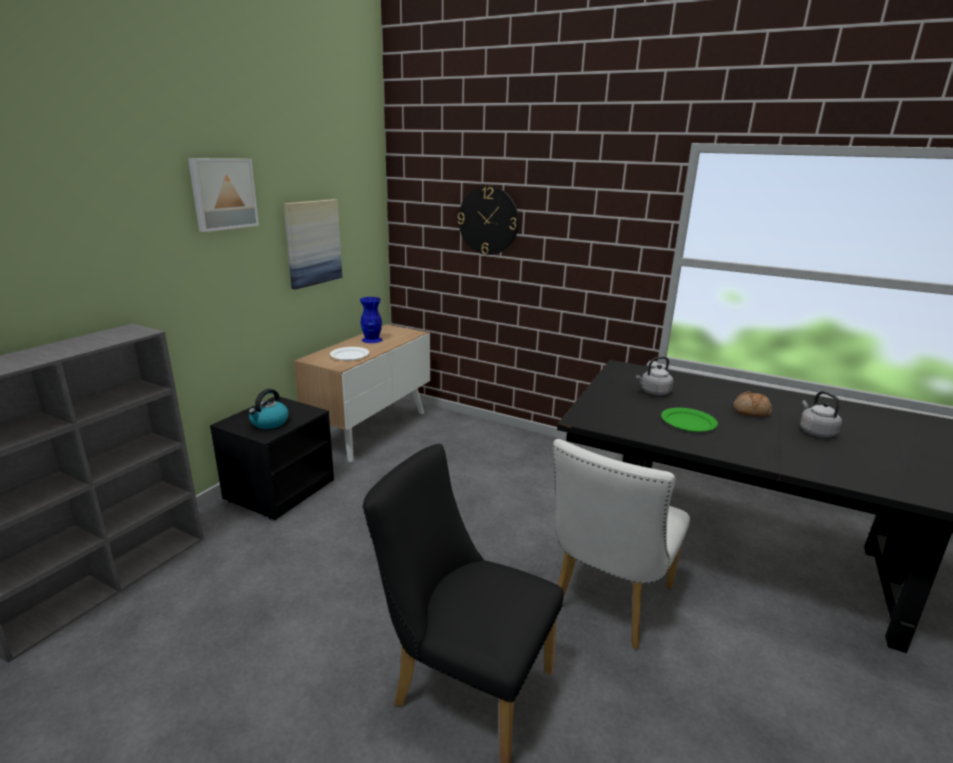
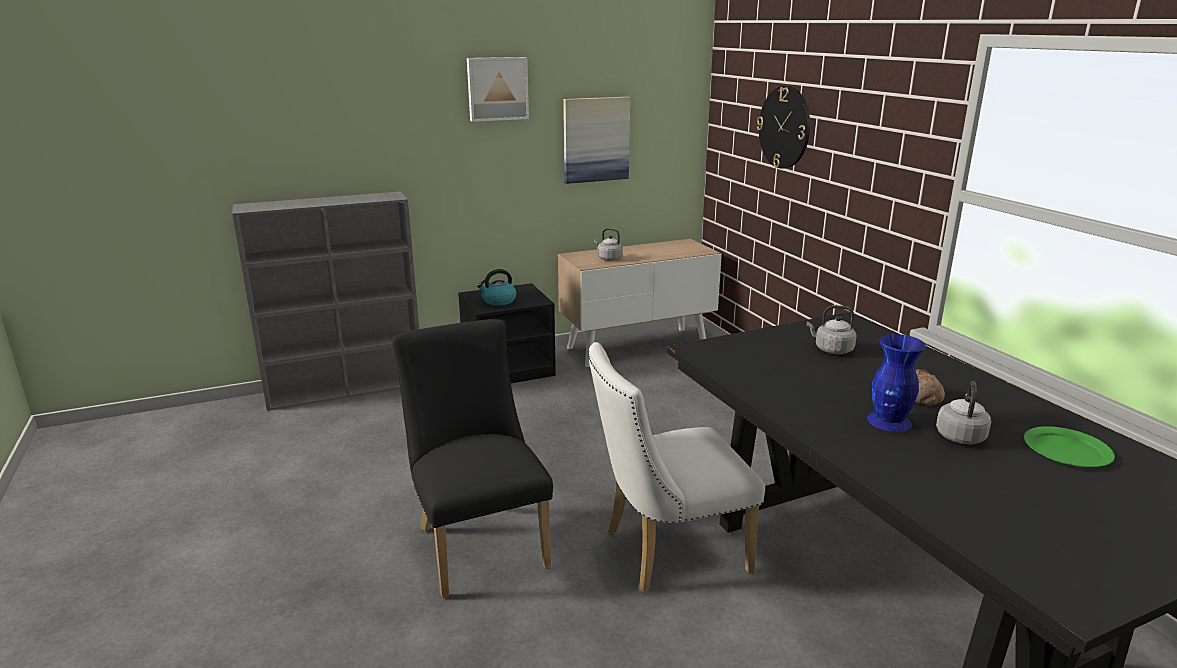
camera: 40 degrees right, 0 degrees up
white plate [330,347,369,361] -> grey kettle [594,228,623,261]
blue vase [360,297,383,343] -> blue vase moved to [867,334,926,432]
green plate [661,408,718,432] -> green plate moved to [1024,426,1115,467]

